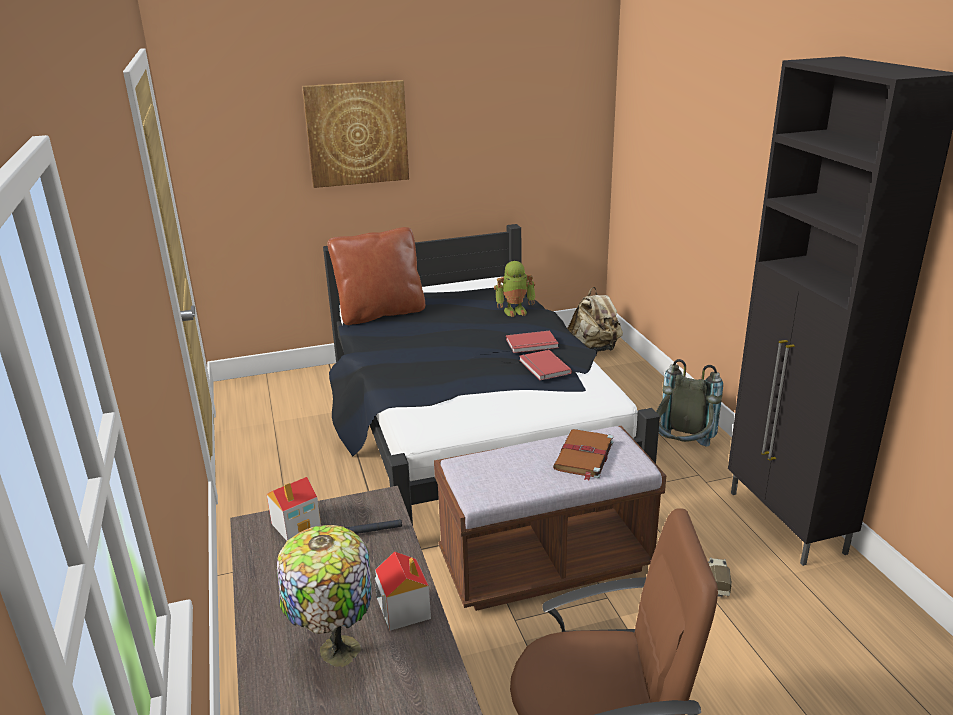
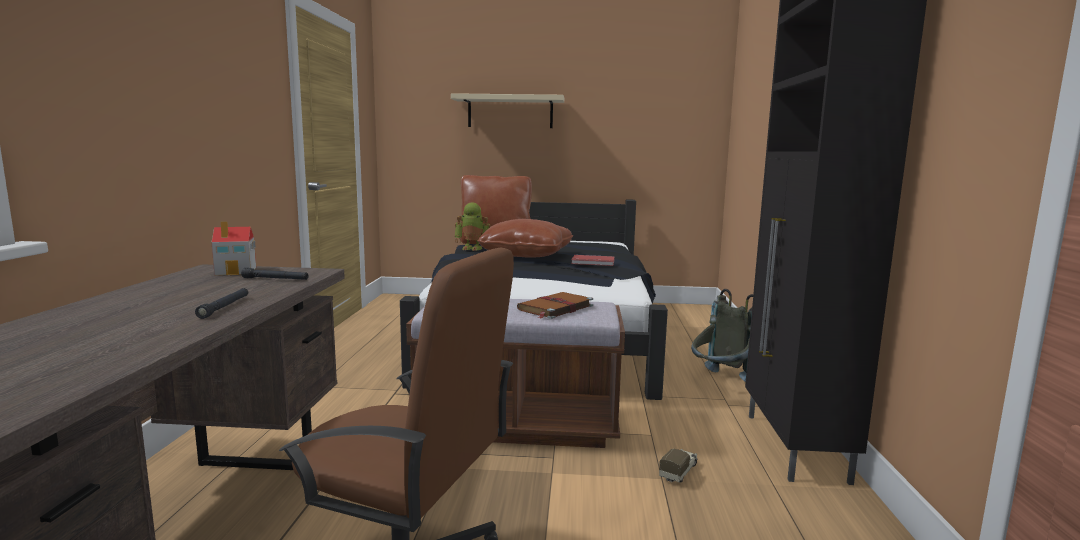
camera: 20 degrees right, 15 degrees down
table lamp [277,525,372,667] -> none
picture [302,80,409,188] -> beige shelf [451,93,564,128]
toy house [375,551,431,631] -> black flashlight [195,288,248,319]
toy robot [494,261,535,317] -> toy robot moved to [455,202,491,251]
red book [519,350,572,381] -> none
beige backpack [567,287,623,352] -> none
none -> brown pillow [477,219,573,257]

